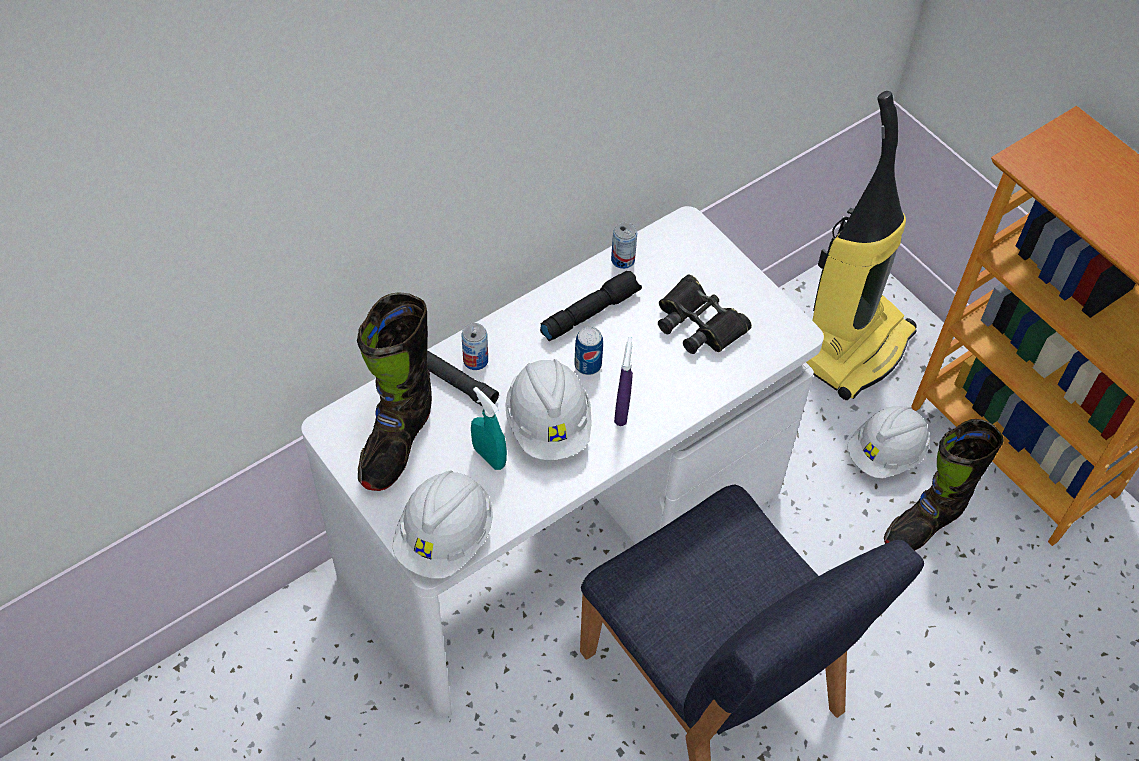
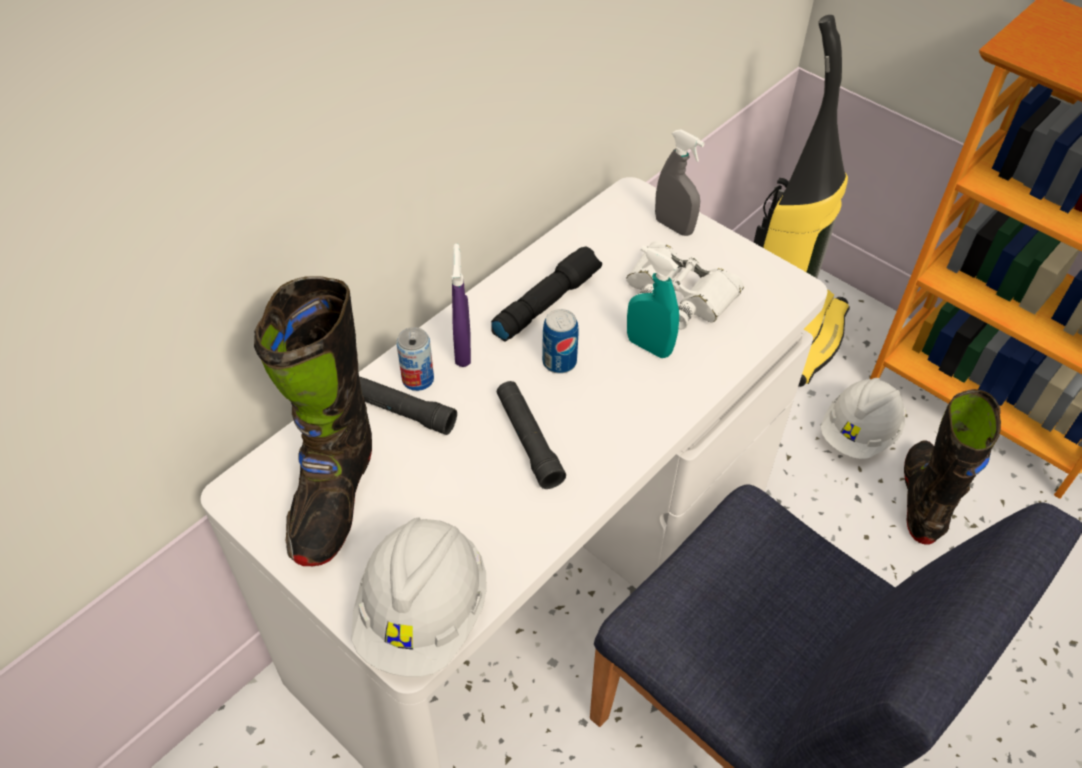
camera: 10 degrees left, 5 degrees down
turquoise spray bottle [471,387,507,470] -> turquoise spray bottle moved to [627,246,679,358]
white hard hat [505,359,592,460] -> black flashlight [497,381,566,489]
can [611,222,638,269] -> none
purple spray bottle [614,337,633,426] -> purple spray bottle moved to [452,244,471,367]
black binoculars [658,275,752,354] -> white binoculars [626,241,744,329]
black boot [884,419,1003,550] -> black boot turned 150 degrees clockwise [904,389,1001,545]
none -> grey spray bottle [655,130,705,236]

